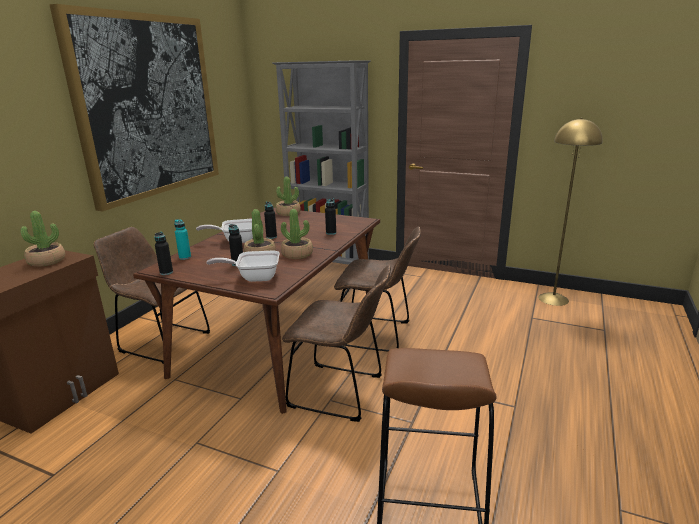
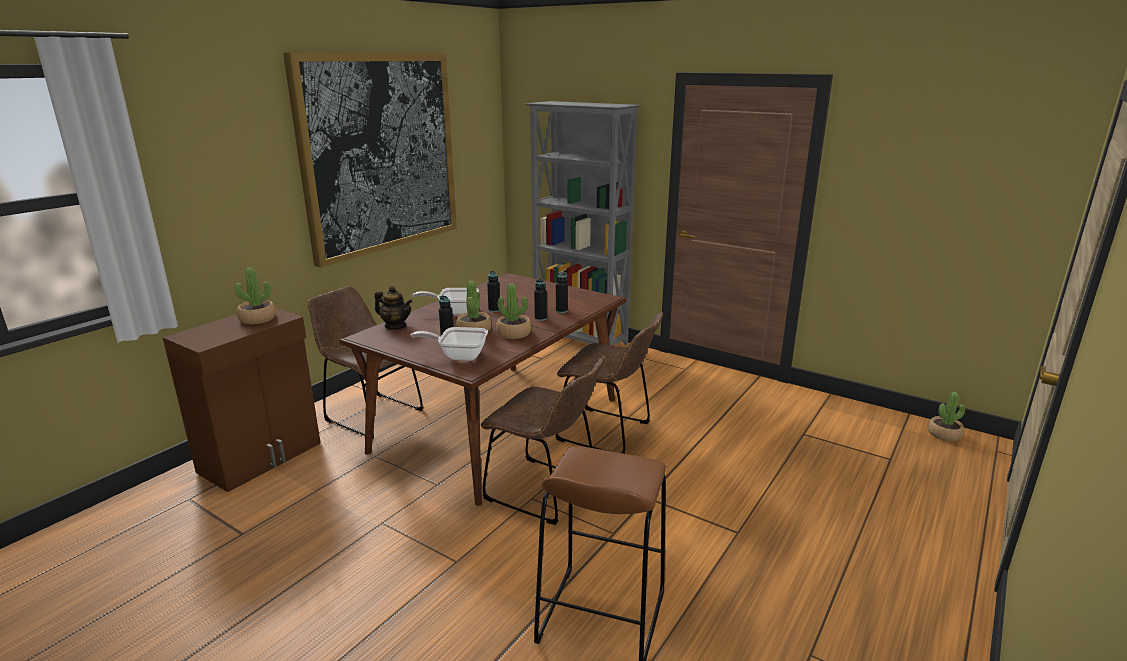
camera: 10 degrees right, 0 degrees up
black bottle [155,232,173,275] -> black bottle moved to [534,279,547,321]
turquoise bottle [174,219,191,260] -> teapot [374,286,412,329]
potted plant [276,176,301,216] -> potted plant moved to [928,392,965,441]
yellow floor lamp [538,118,603,306] -> none

